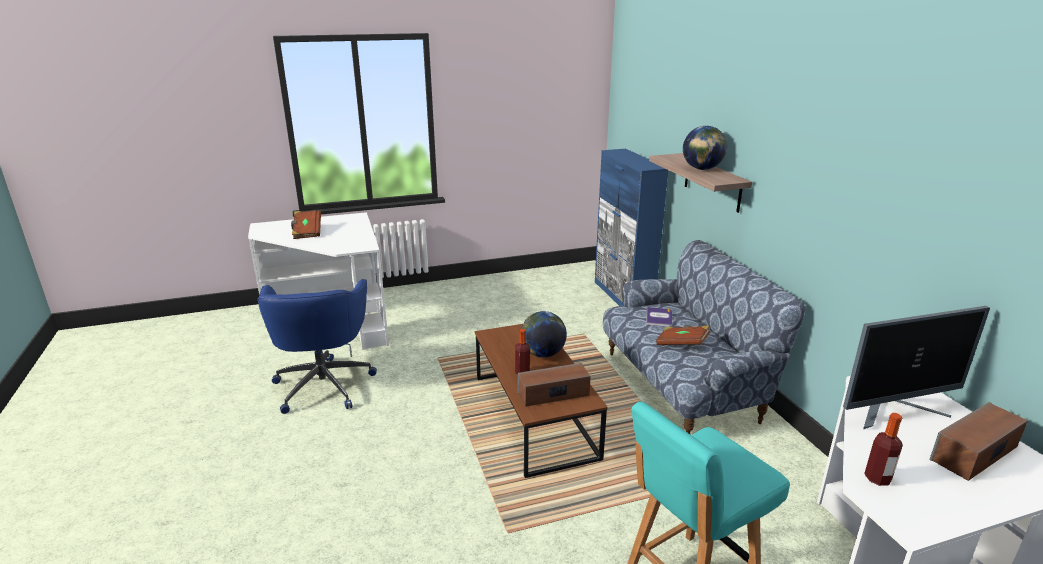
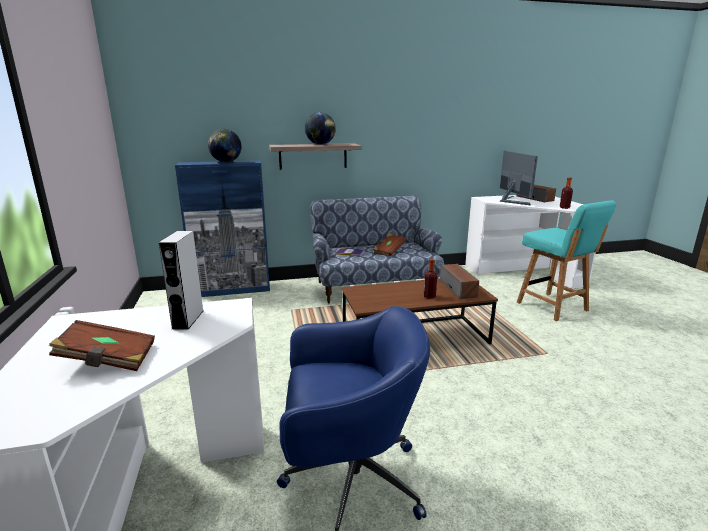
camera: 85 degrees left, 5 degrees down
globe [521,311,567,358] -> globe moved to [208,129,241,163]
none -> grey speaker [159,231,203,330]

